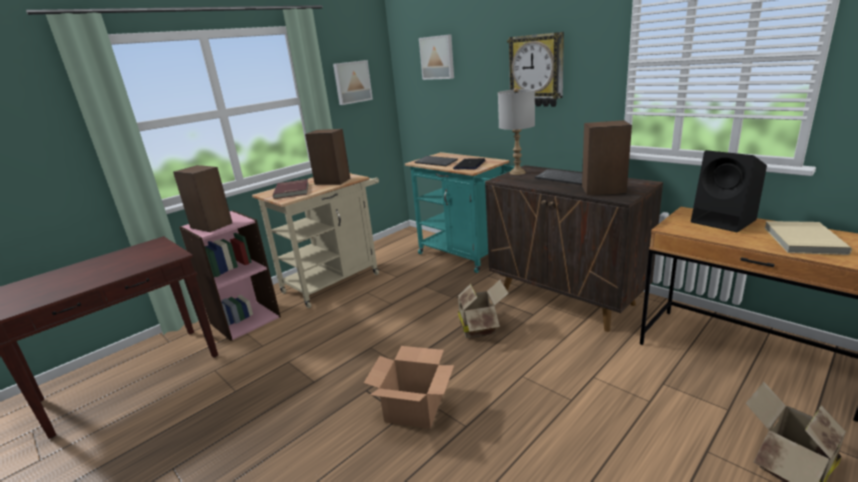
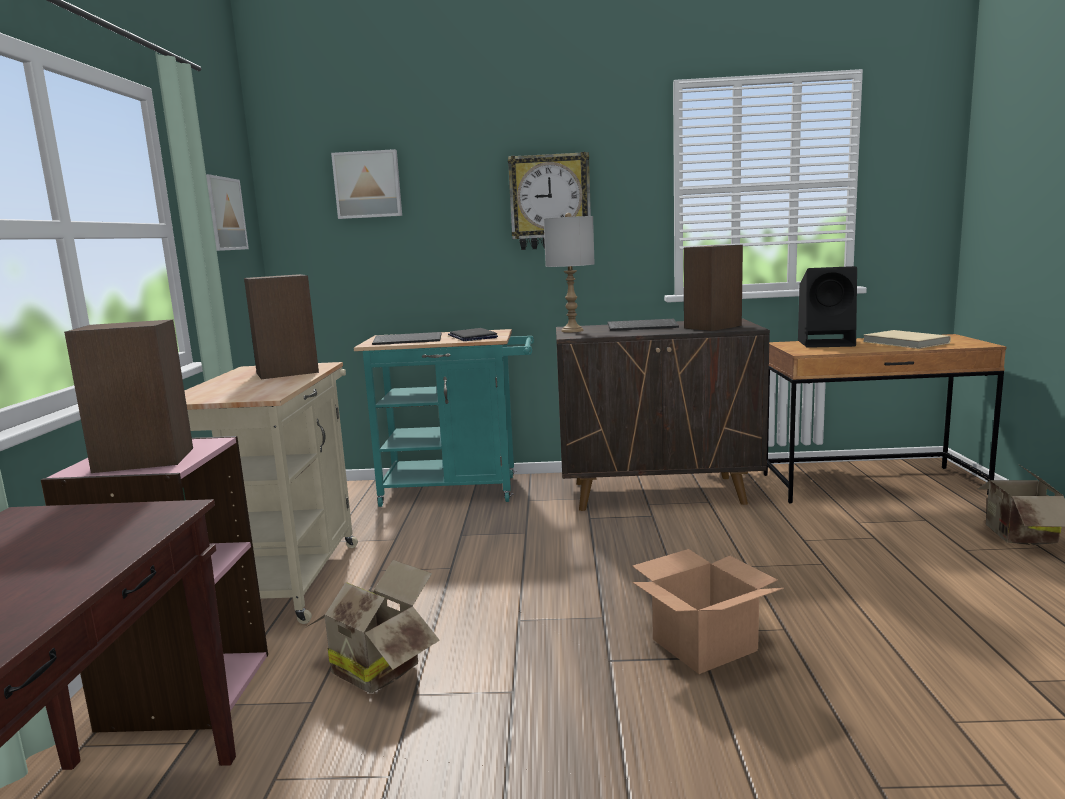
camera: 45 degrees left, 10 degrees down
red book [273,179,309,199] -> none
cardboard box [456,280,509,338] -> cardboard box moved to [307,560,440,694]

